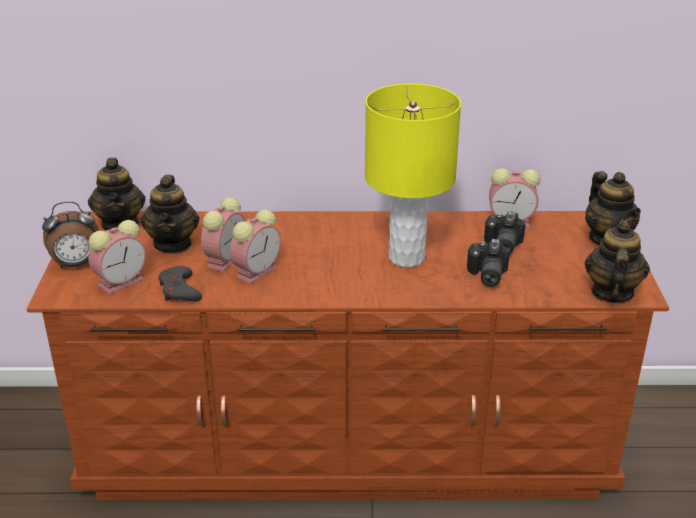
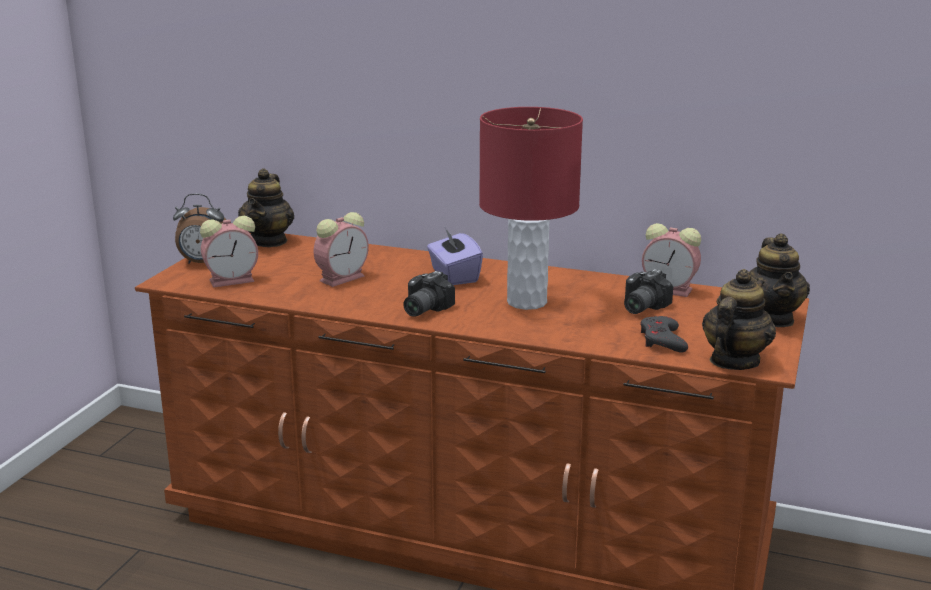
camera: 20 degrees right, 10 degrees down
teapot [140,175,199,254] -> none
grey game controller [158,266,202,302] -> grey game controller moved to [640,316,688,352]
alarm clock [230,209,281,284] -> none
yellow table lamp [365,83,461,267] -> red table lamp [479,107,583,310]
camera [467,239,510,287] -> camera moved to [403,271,455,317]
none -> purple tissue box [427,226,483,285]

